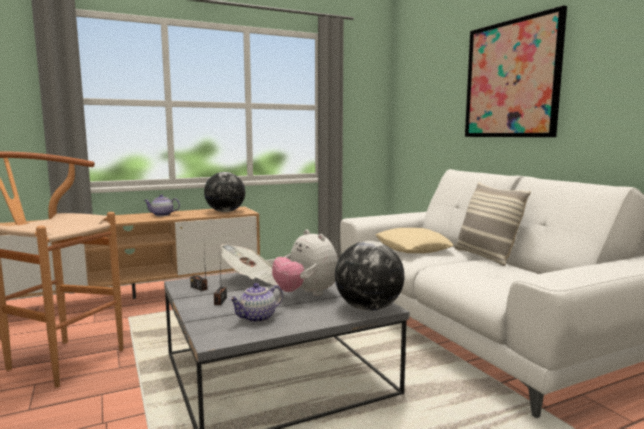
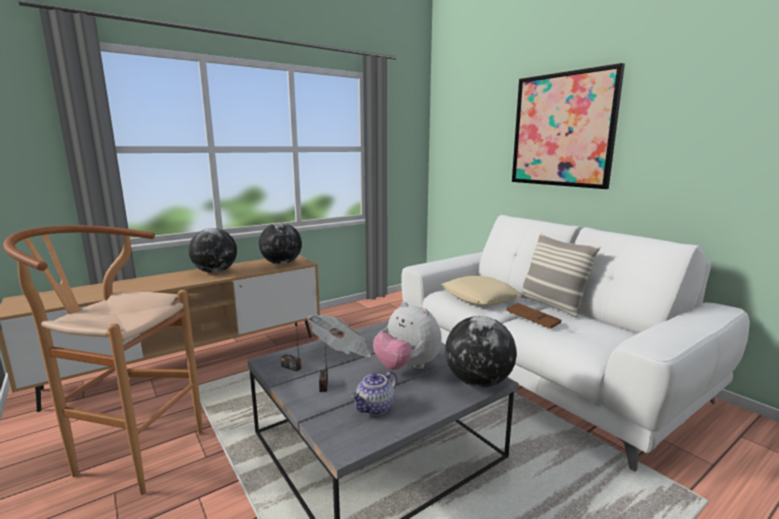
camera: 10 degrees left, 5 degrees up
teapot [144,194,180,216] -> globe [189,228,237,273]
none -> brown tray [506,303,561,329]

